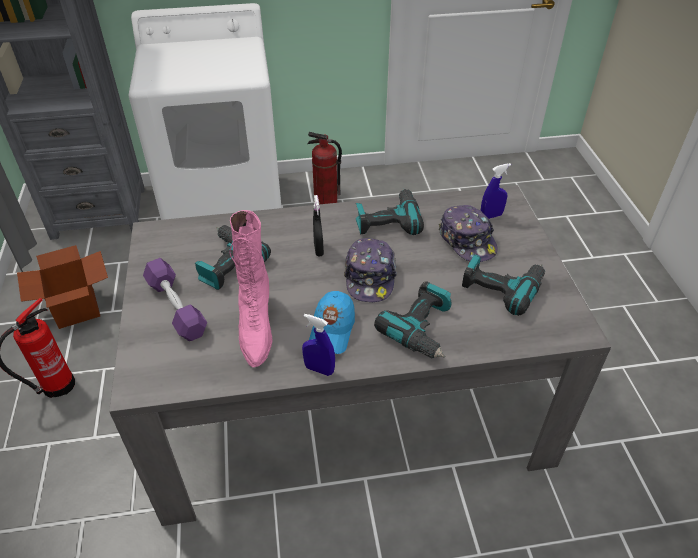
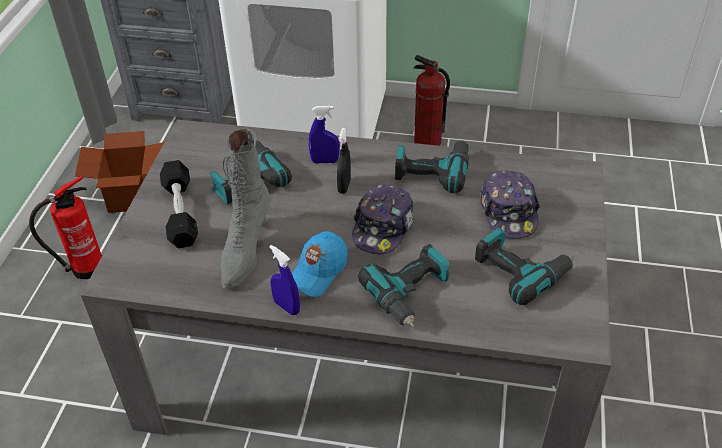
camera: 20 degrees right, 0 degrees up
purple dumbbell [143,258,207,341] -> black dumbbell [160,160,198,248]
pink boot [229,210,272,367] -> grey boot [221,129,270,288]
blue spray bottle [481,163,511,219] -> blue spray bottle moved to [309,106,339,163]

